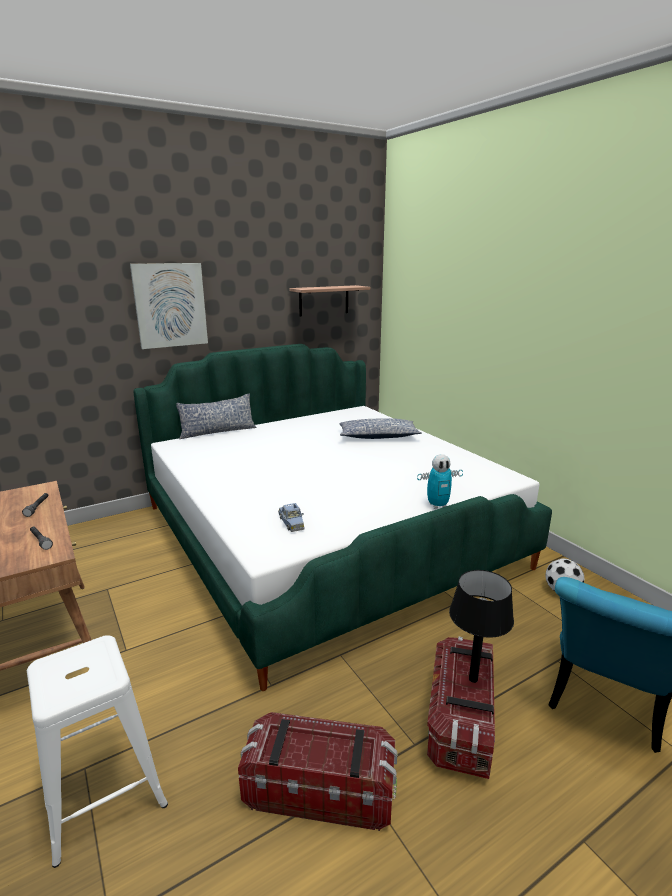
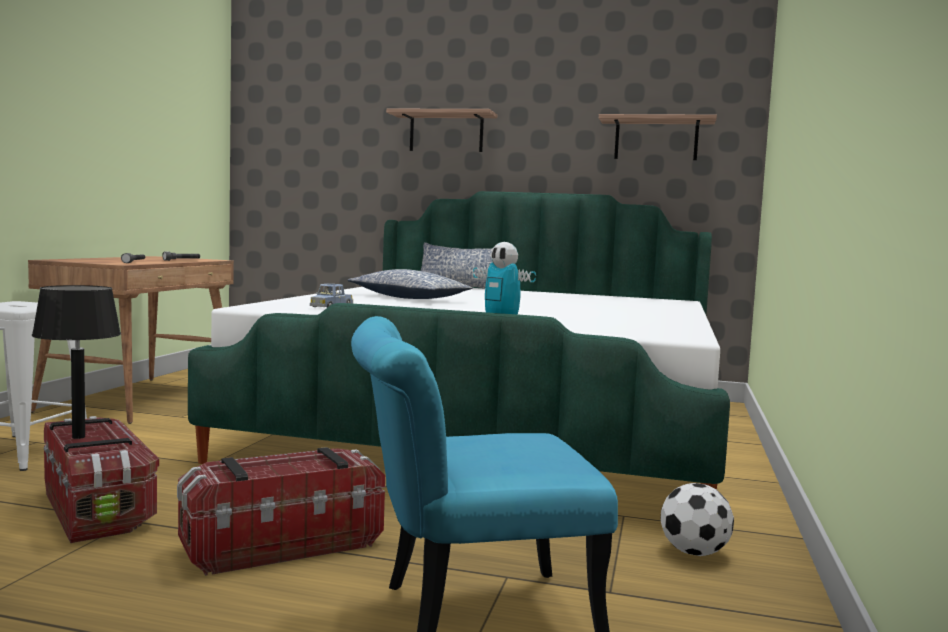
camera: 45 degrees right, 15 degrees down
picture [130,263,208,349] -> shelf [386,109,497,152]
pillow [339,418,422,439] -> pillow moved to [348,269,472,299]
black table lamp [449,570,514,683] -> black table lamp moved to [32,285,121,439]

